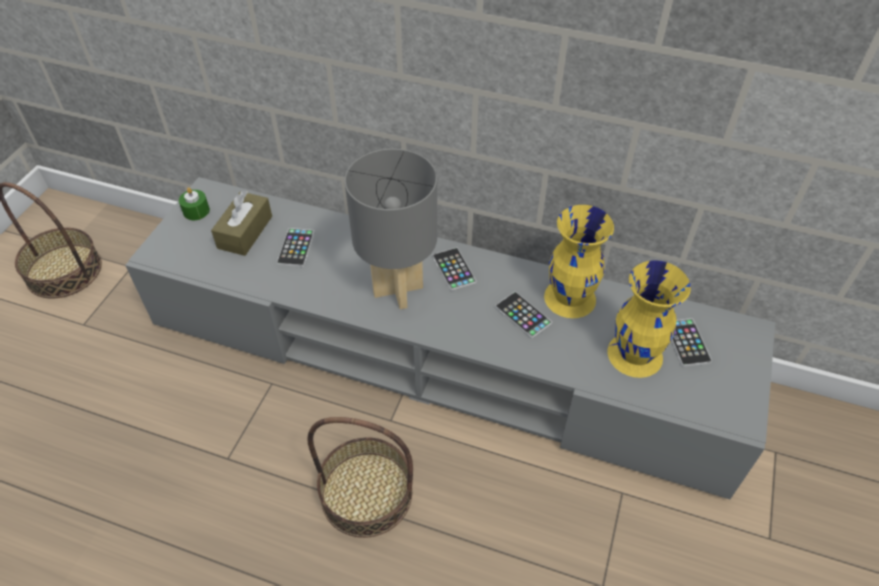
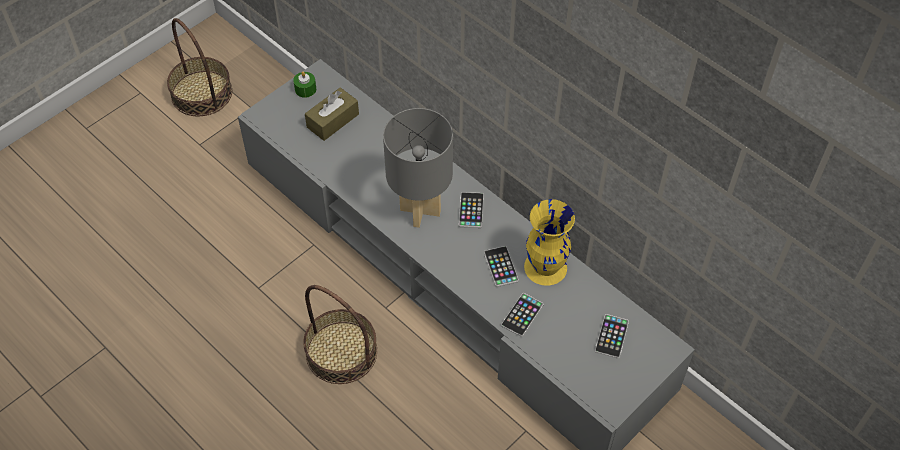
camera: 25 degrees right, 5 degrees up
phone [277,228,315,267] -> phone moved to [501,293,544,337]
yellow vase [608,260,691,378] -> none

